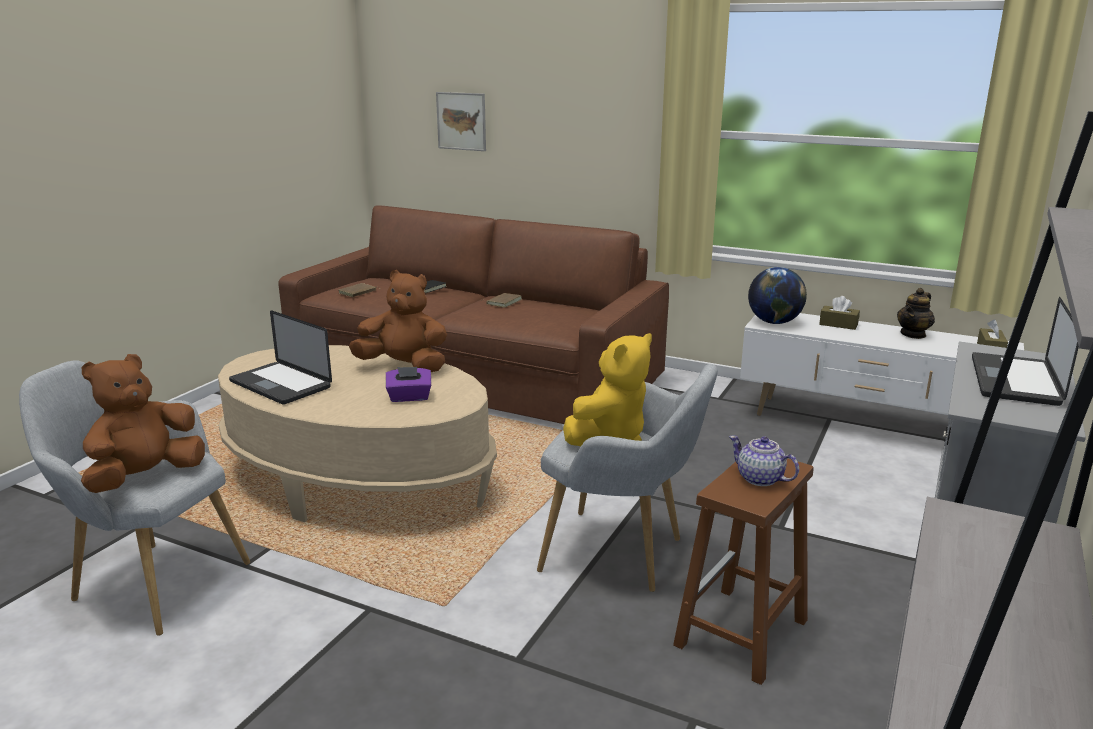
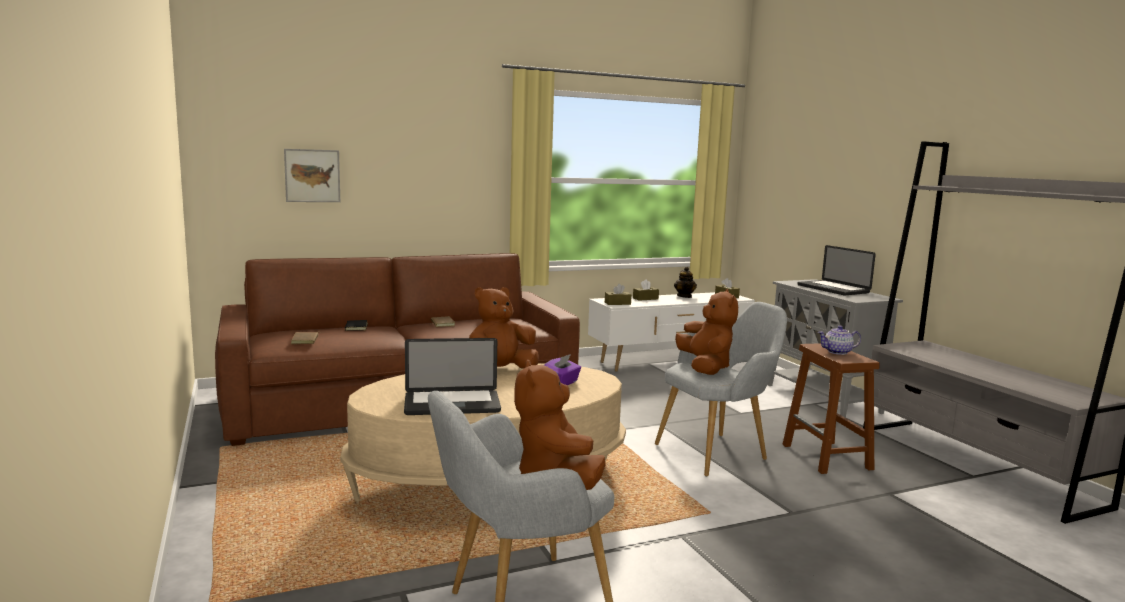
camera: 50 degrees left, 10 degrees down
yellow plush toy [563,333,652,446] -> brown plush toy [675,289,738,375]
globe [748,267,807,324] -> brown tissue box [605,284,632,305]

